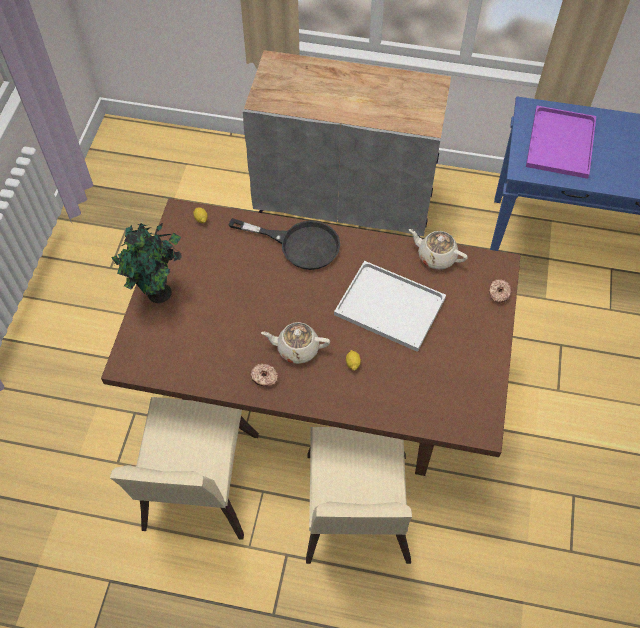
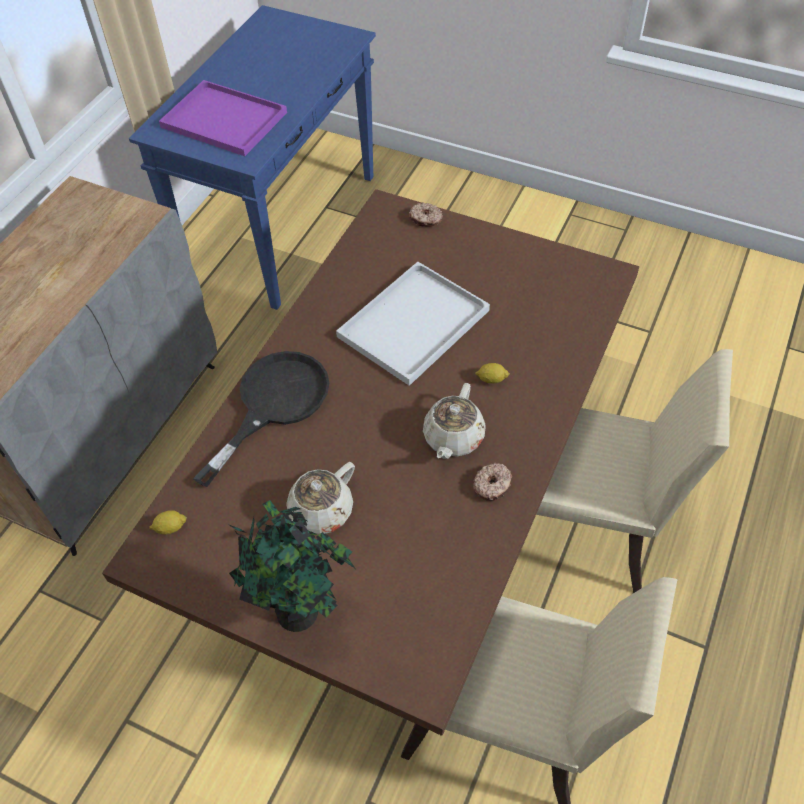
camera: 75 degrees left, 5 degrees down
beige teapot [409,229,468,270] -> beige teapot moved to [287,462,355,535]

